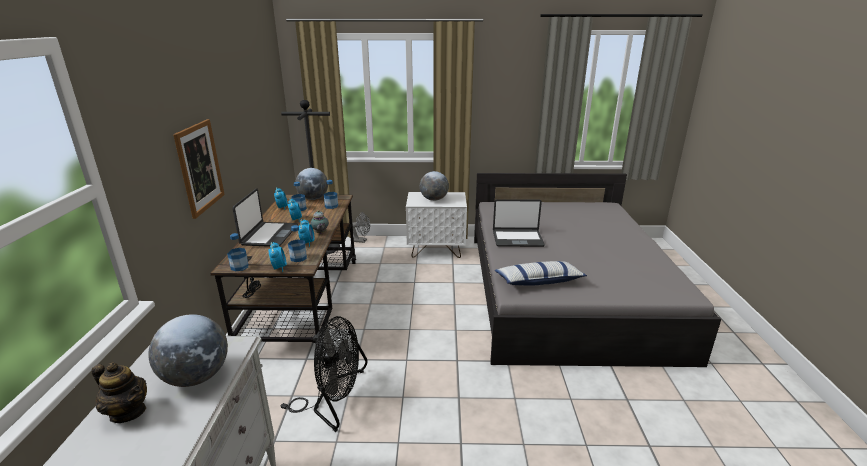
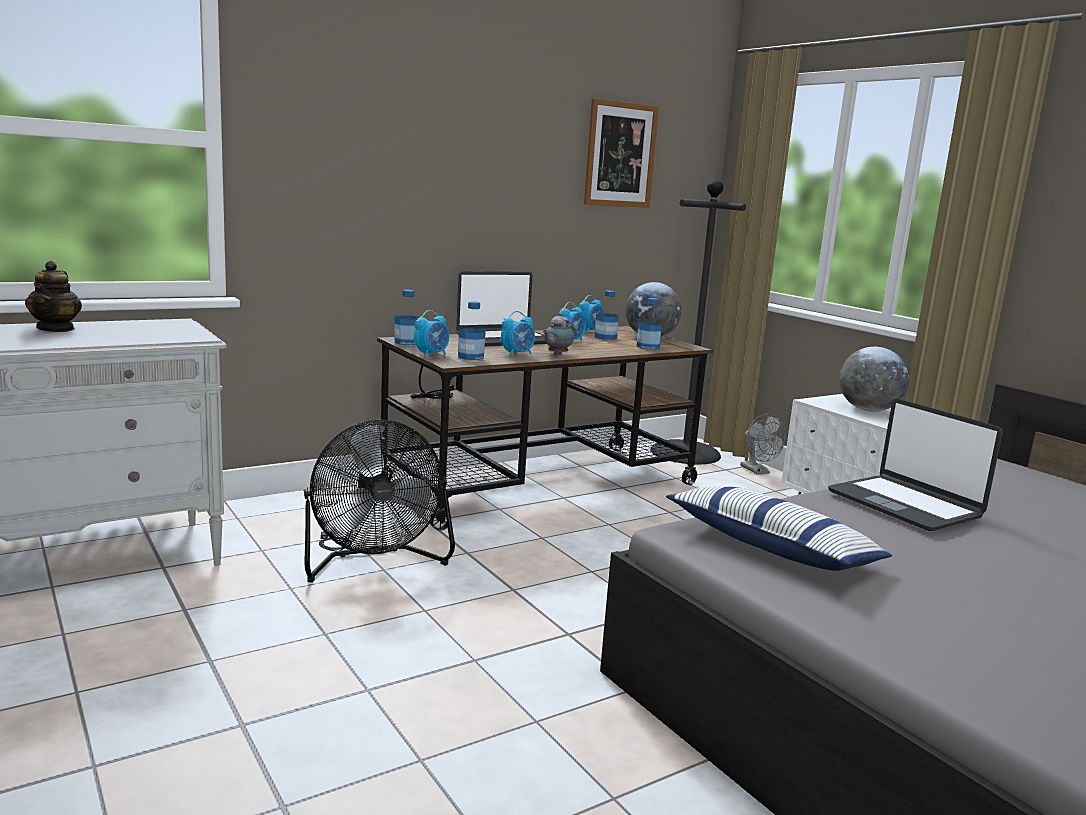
camera: 55 degrees right, 10 degrees down
globe [148,314,228,387] -> none
picture [173,119,225,219] -> picture moved to [584,98,659,208]

